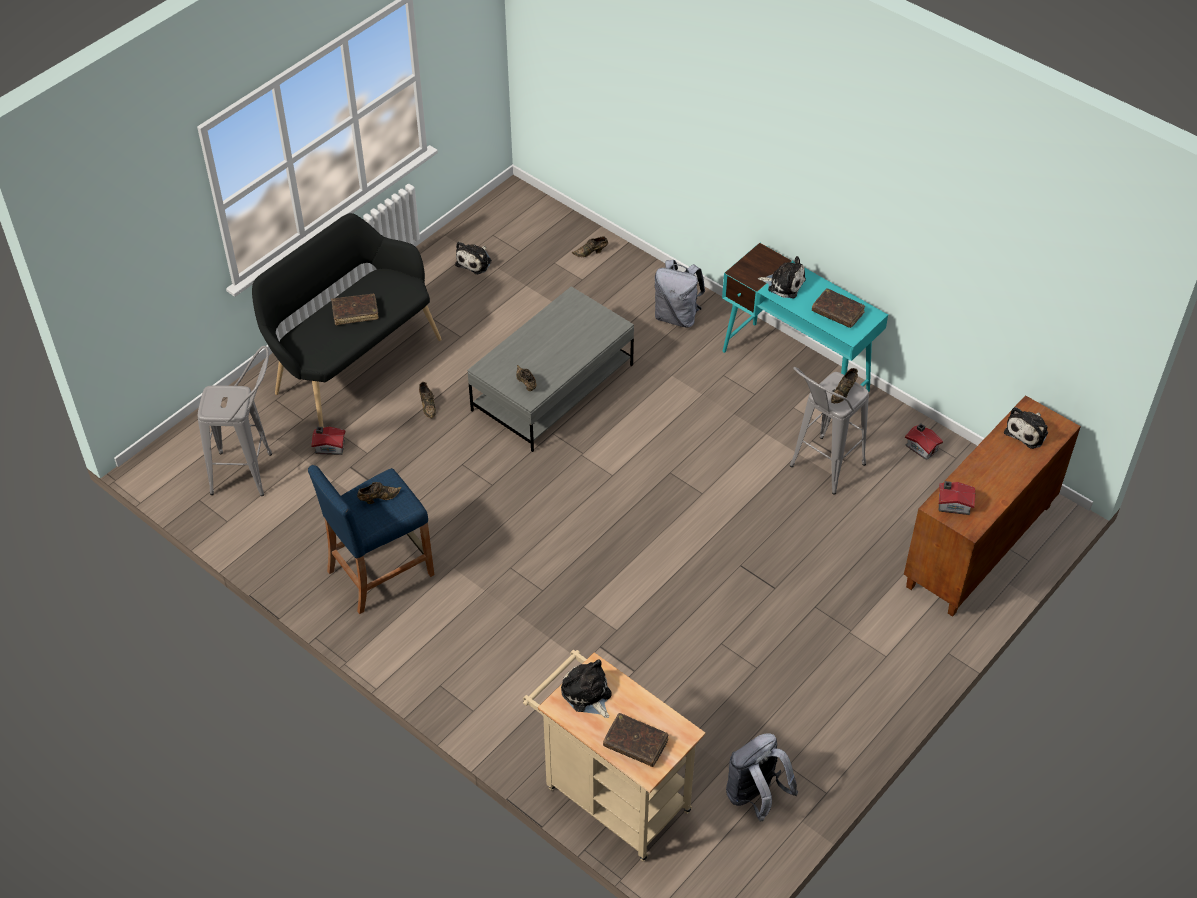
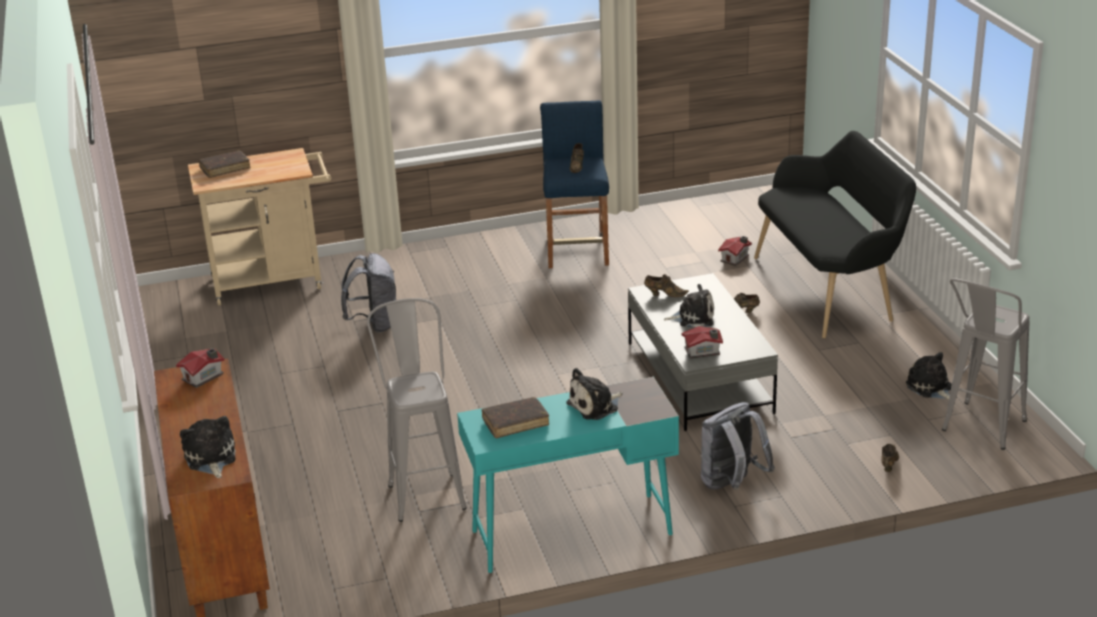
camera: 125 degrees right, 20 degrees down
grey stool [198,346,272,496] -> grey stool moved to [942,278,1029,450]
brown book [331,294,379,325] -> none
plush toy [561,659,612,718] -> plush toy moved to [663,284,714,327]
grey backpack [726,733,798,821] -> grey backpack moved to [341,253,396,333]
brown shoe [831,368,858,403] -> none
toy house [905,424,943,460] -> toy house moved to [682,326,723,359]

